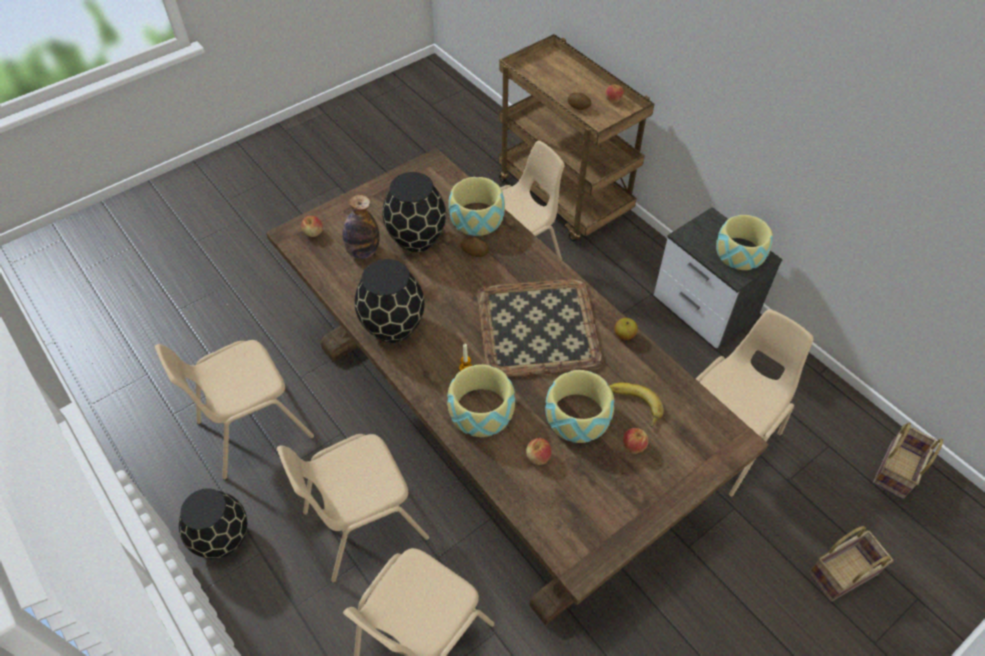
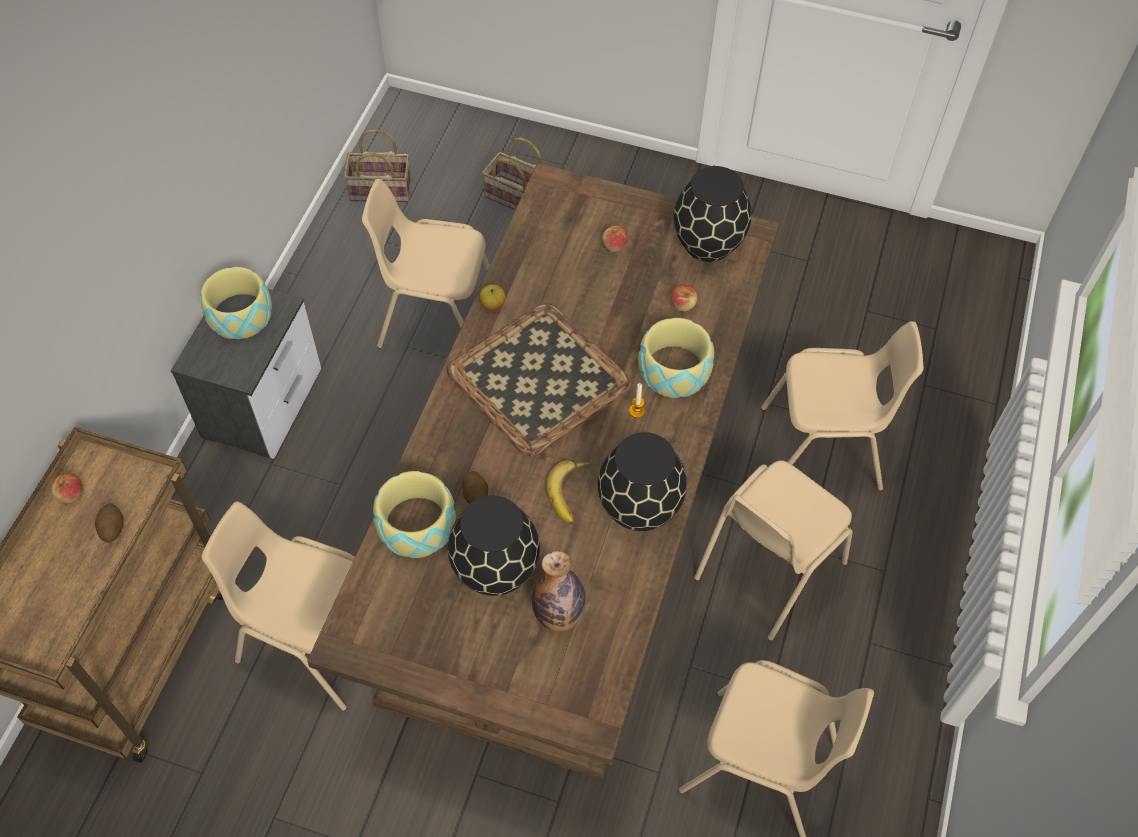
camera: 125 degrees left, 5 degrees up
black vase [179,488,247,559] -> black vase moved to [674,166,752,262]
beige chair [277,434,429,583] -> beige chair turned 105 degrees clockwise [694,460,853,641]
apple [301,216,323,237] -> none
bowl [545,370,615,443] -> none
banana [609,383,664,427] -> banana moved to [546,461,590,524]

